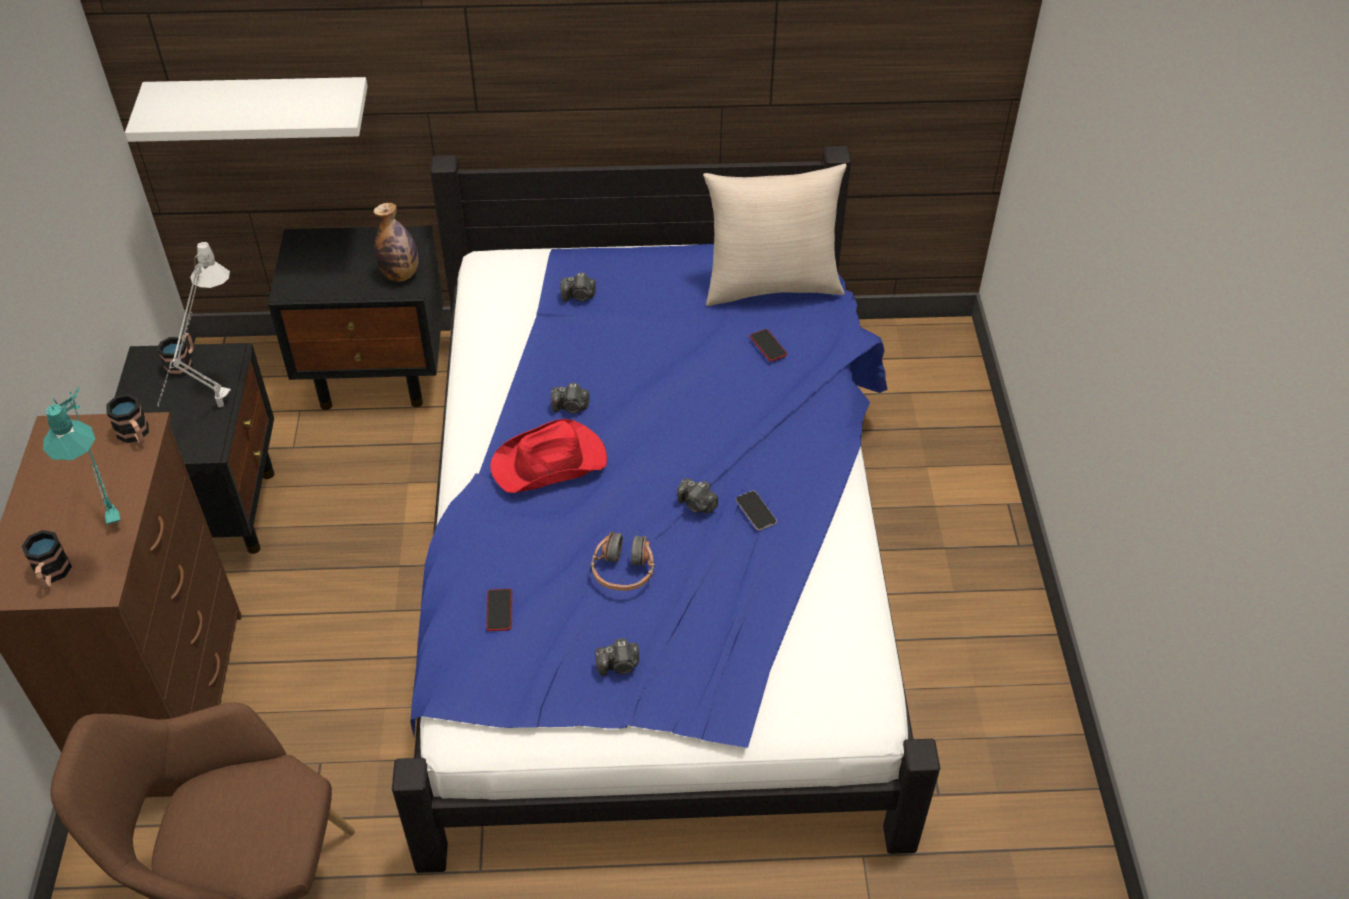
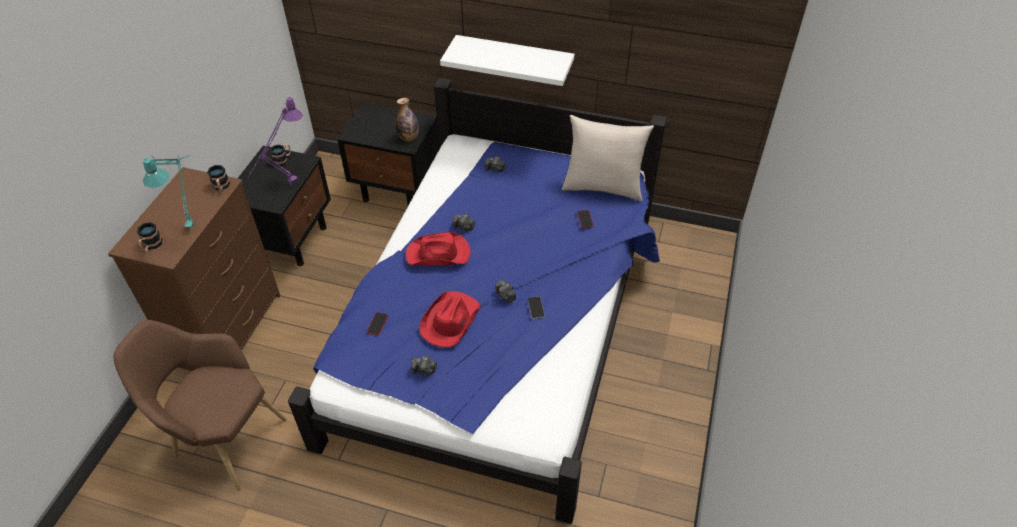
camera: 20 degrees right, 0 degrees up
white shelf [125,77,368,142] -> white shelf moved to [440,35,574,86]
grey table lamp [157,242,231,407] -> purple table lamp [250,97,303,186]
headphones [591,531,654,591] -> red hat [419,291,481,347]

